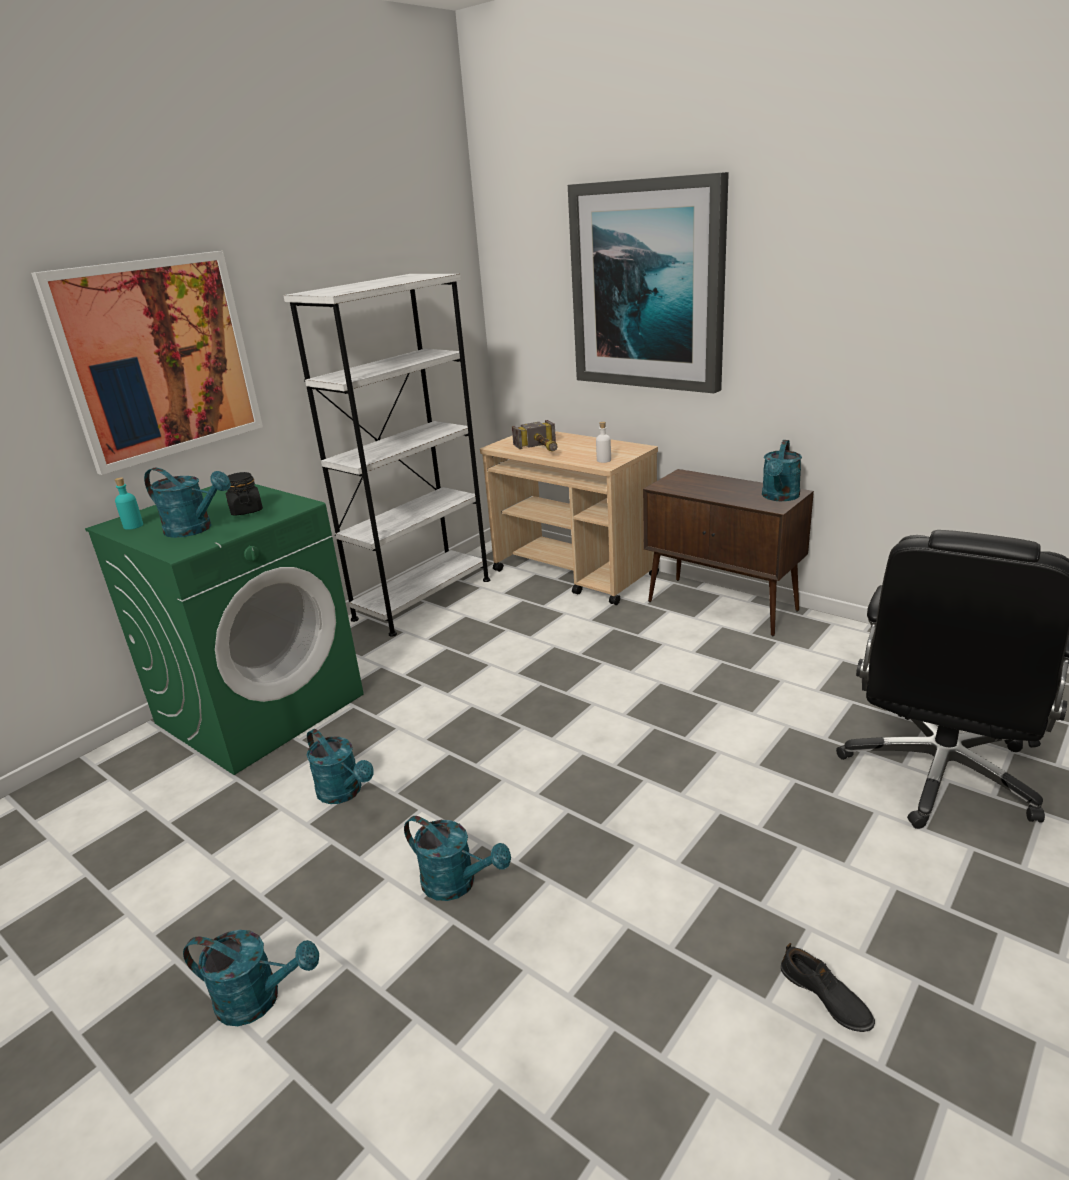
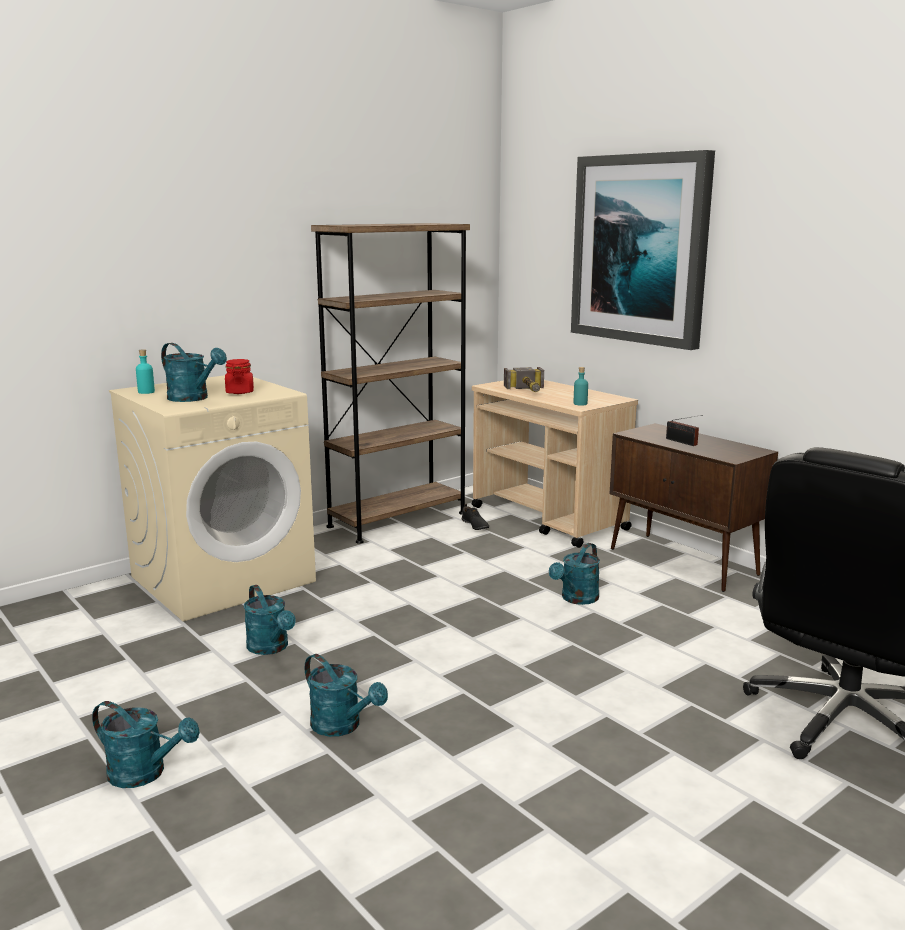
camera: 10 degrees right, 10 degrees down
picture [31,251,263,475] -> none
green washing machine [85,484,364,775] -> beige washing machine [109,375,316,621]
black jar [226,472,263,516] -> red jar [225,359,254,394]
white bookcase [283,274,490,637] -> brown bookcase [311,223,470,544]
white bottle [596,422,611,463] -> turquoise bottle [574,367,588,406]
turquoise watering can [762,440,802,501] -> turquoise watering can moved to [549,543,600,605]
black shoe [781,943,875,1032] -> black shoe moved to [462,504,489,530]
none -> radio [666,415,703,446]

